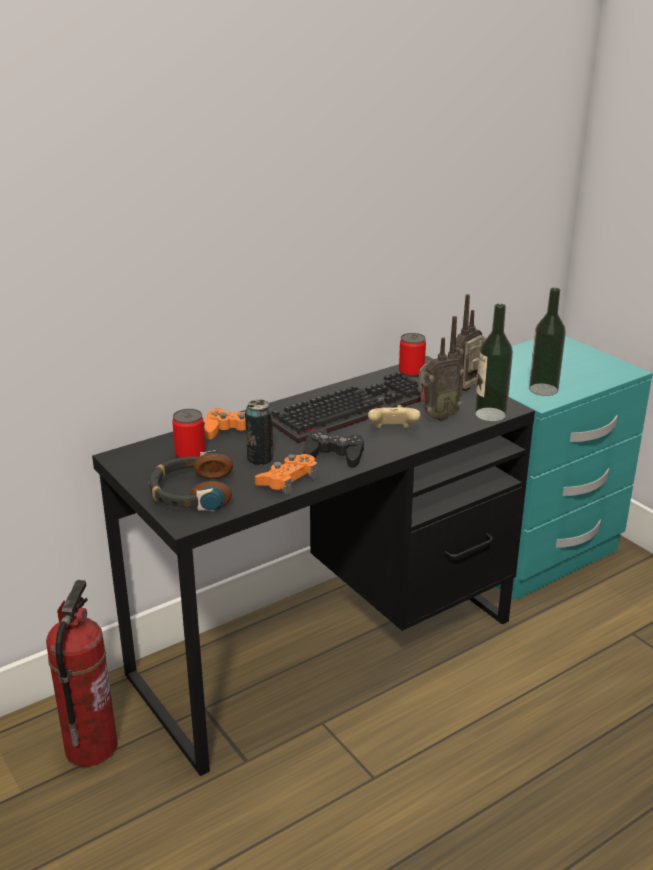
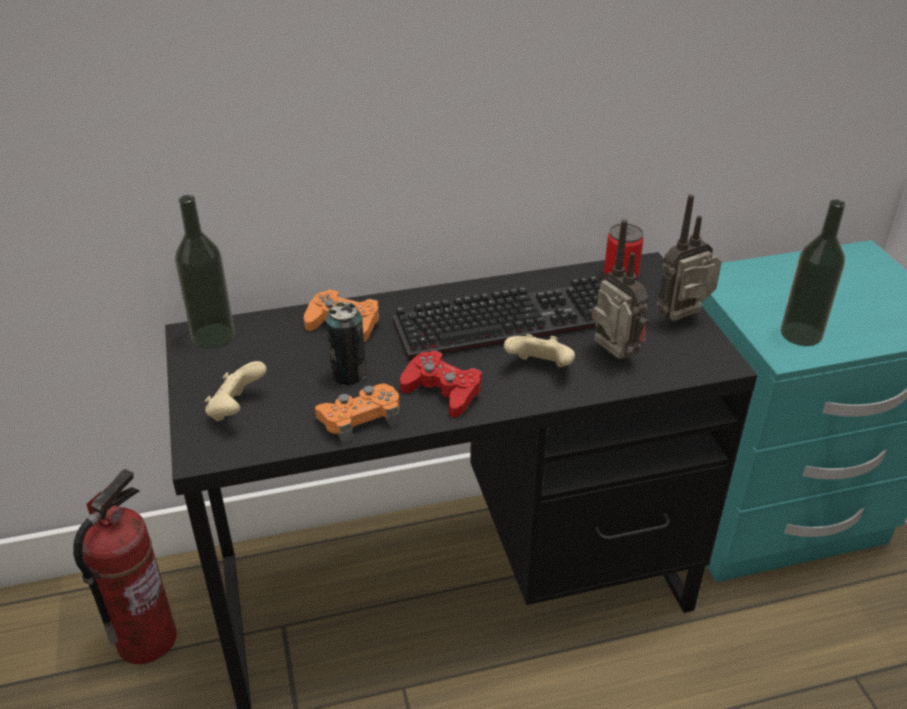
camera: 20 degrees right, 10 degrees up
headphones [149,450,233,511] -> beige game controller [205,361,267,421]
can [172,409,205,458] -> none
black game controller [304,429,364,468] -> red game controller [400,350,482,417]
radio [418,316,464,421] -> radio turned 120 degrees counterclockwise [592,219,649,359]
bottle [475,304,513,422] -> bottle moved to [175,195,235,349]

